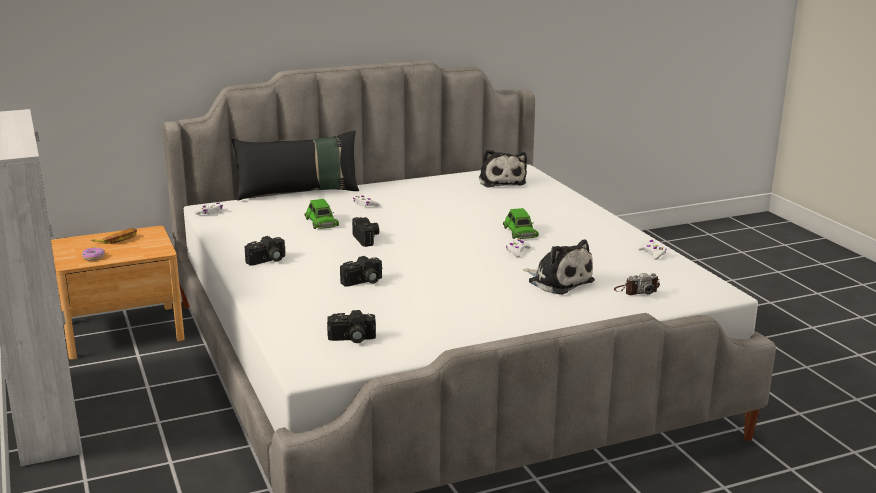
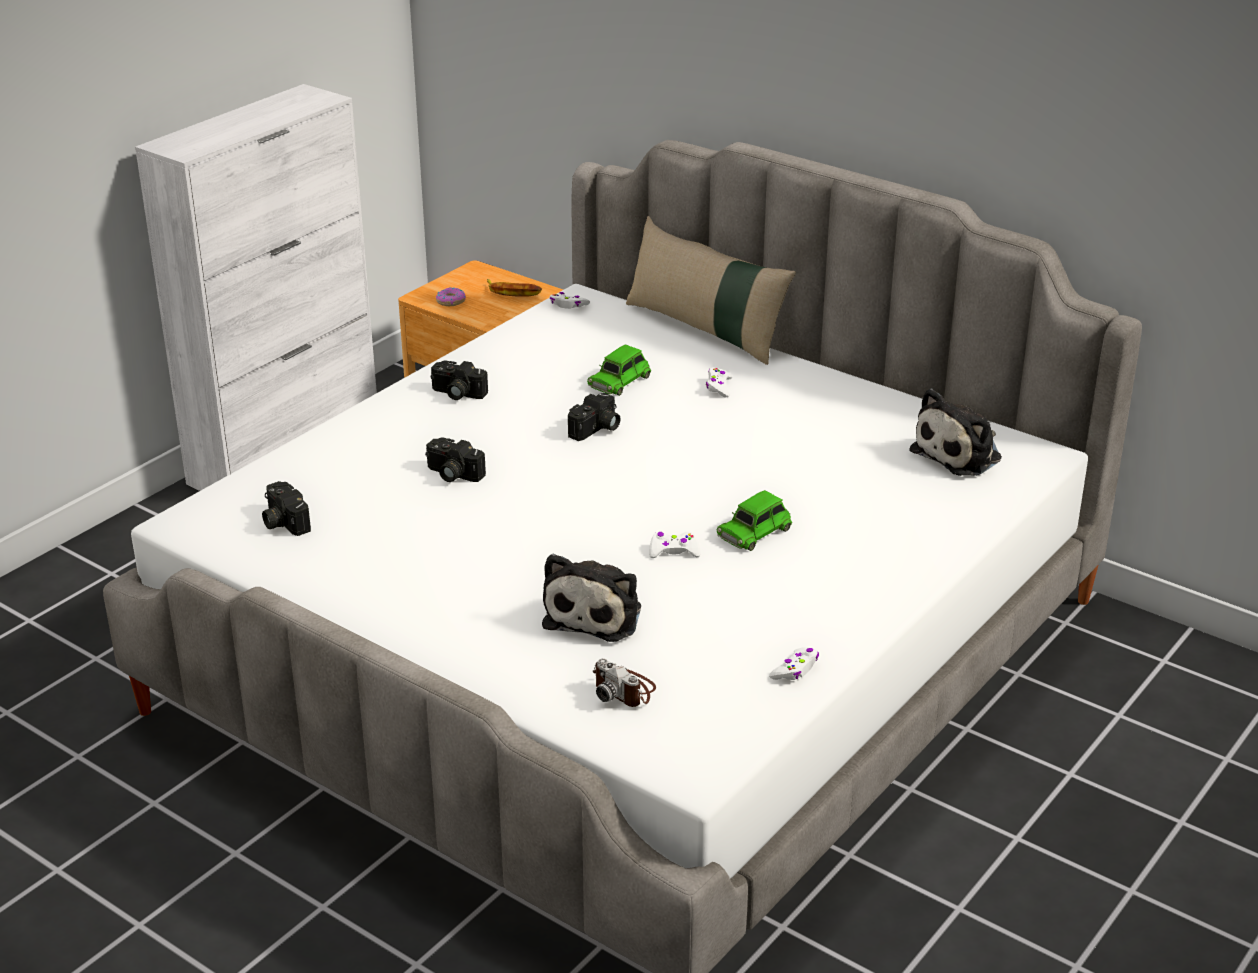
camera: 60 degrees right, 10 degrees up
black pillow [231,131,359,201] -> beige pillow [626,216,796,365]

